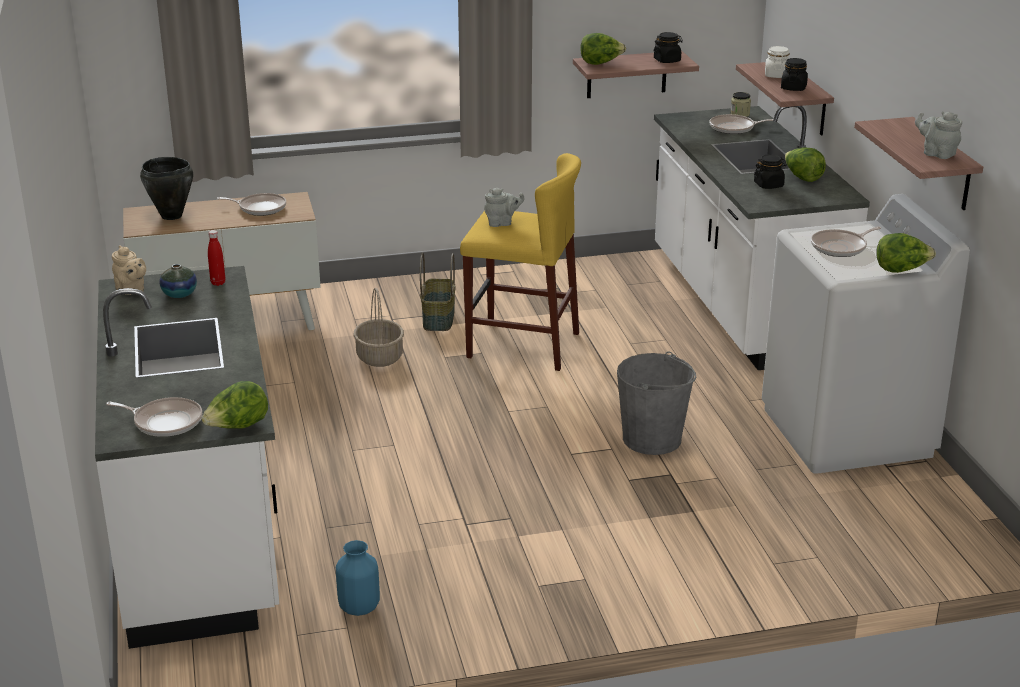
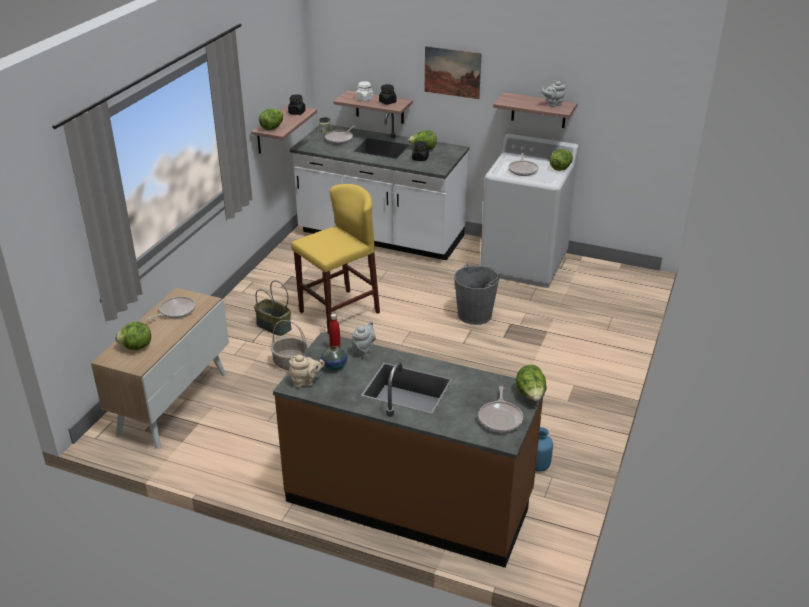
camera: 55 degrees left, 5 degrees up
white counter [95,266,279,649] -> brown counter [273,332,547,568]
frying pan [106,397,202,437] -> frying pan turned 135 degrees clockwise [478,386,523,433]
black cooking pot [140,157,193,220] -> lettuce [115,322,151,350]
grey teapot [484,188,525,227] -> grey teapot moved to [352,321,376,358]
none -> picture [424,46,482,99]

